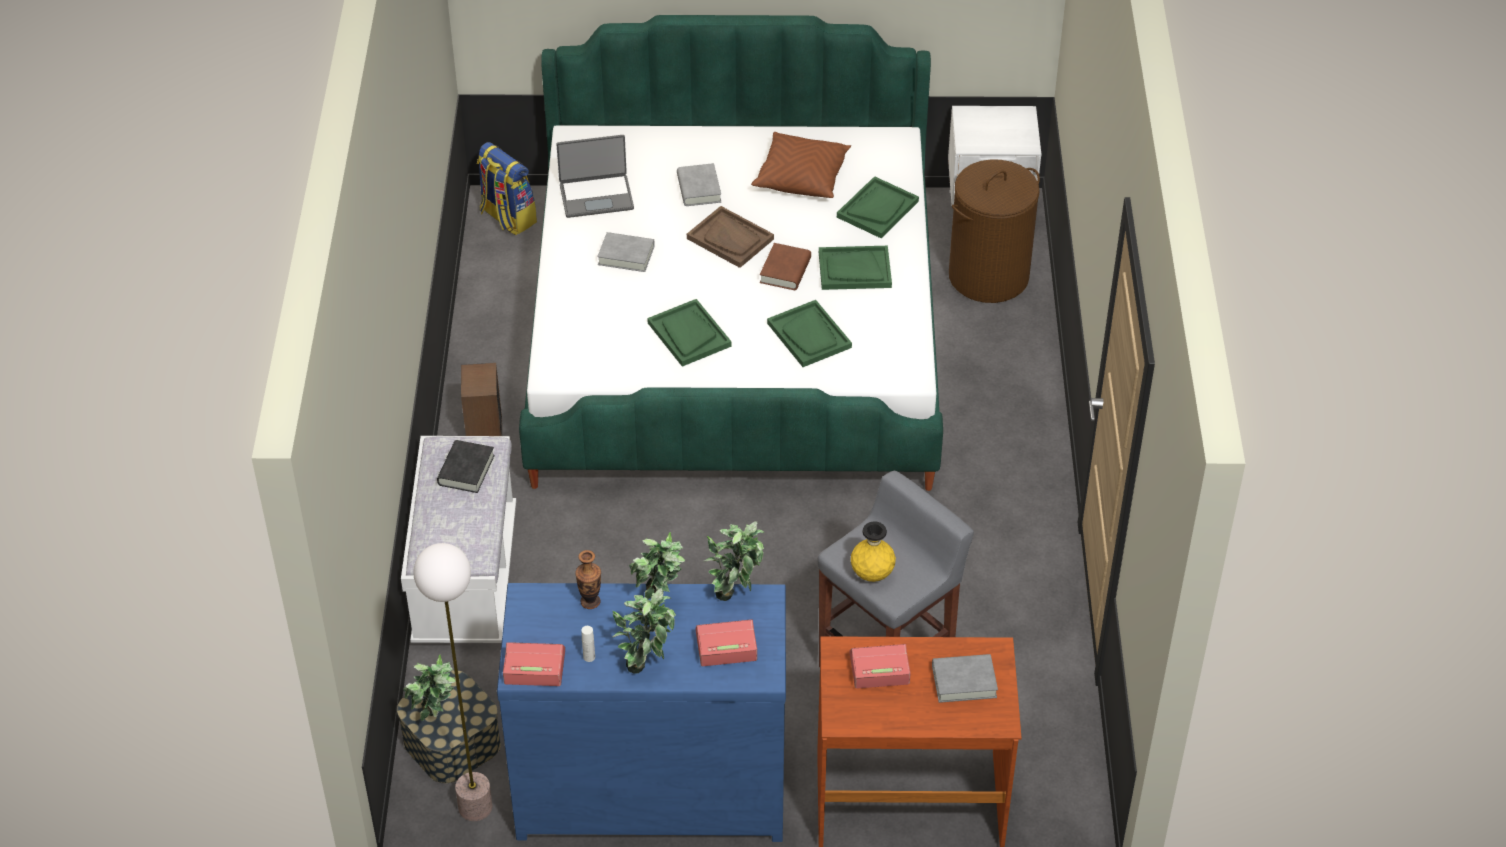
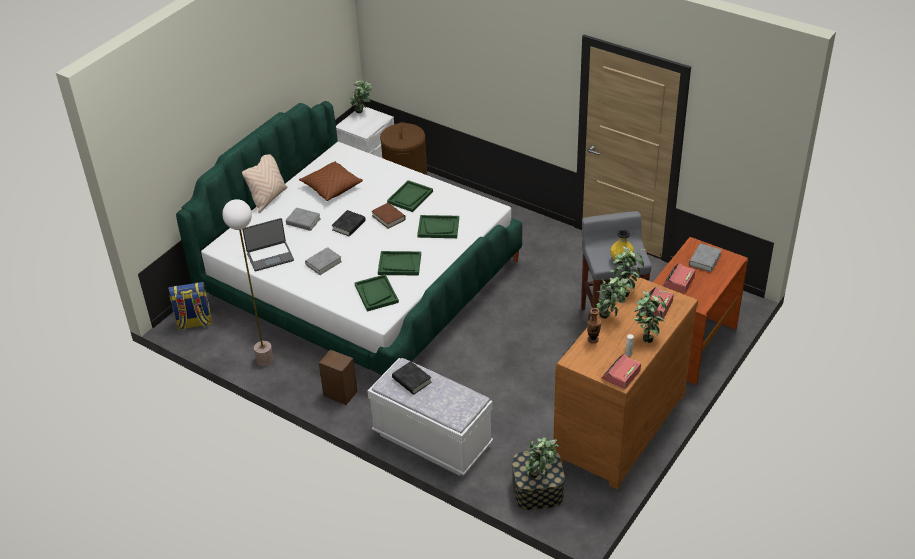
camera: 55 degrees left, 5 degrees down
floor lamp [413,543,492,821] -> floor lamp moved to [222,199,274,366]
blue dresser [497,583,786,842] -> brown dresser [554,275,698,489]
laptop [556,135,634,218] -> laptop turned 45 degrees clockwise [242,218,294,271]
brown tray [687,206,774,268] -> black book [332,210,366,236]
green tray [837,176,919,238] -> green tray moved to [355,274,399,311]
none -> beige pillow [242,155,287,213]
none -> potted plant [350,80,372,113]

